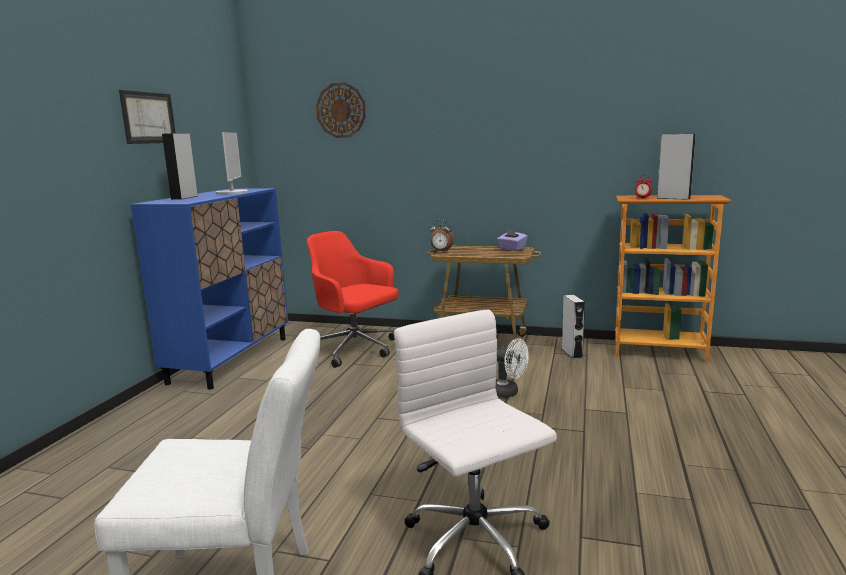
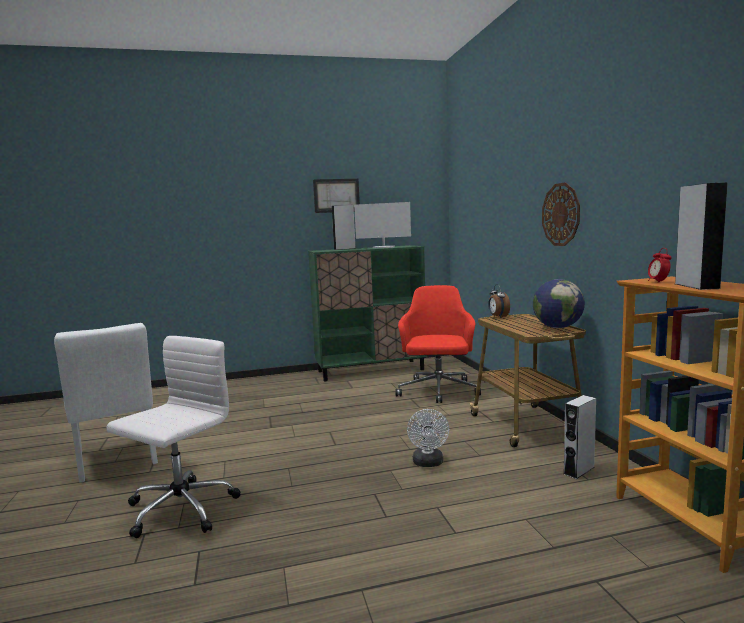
camera: 60 degrees right, 5 degrees down
blue cabinet [130,188,288,390] -> green cabinet [308,245,427,381]
monitor [216,132,248,194] -> monitor turned 45 degrees clockwise [354,202,411,248]
wall clock [316,83,366,138] -> wall clock moved to [542,182,580,246]
purple tissue box [497,229,528,251] -> globe [533,279,585,328]

